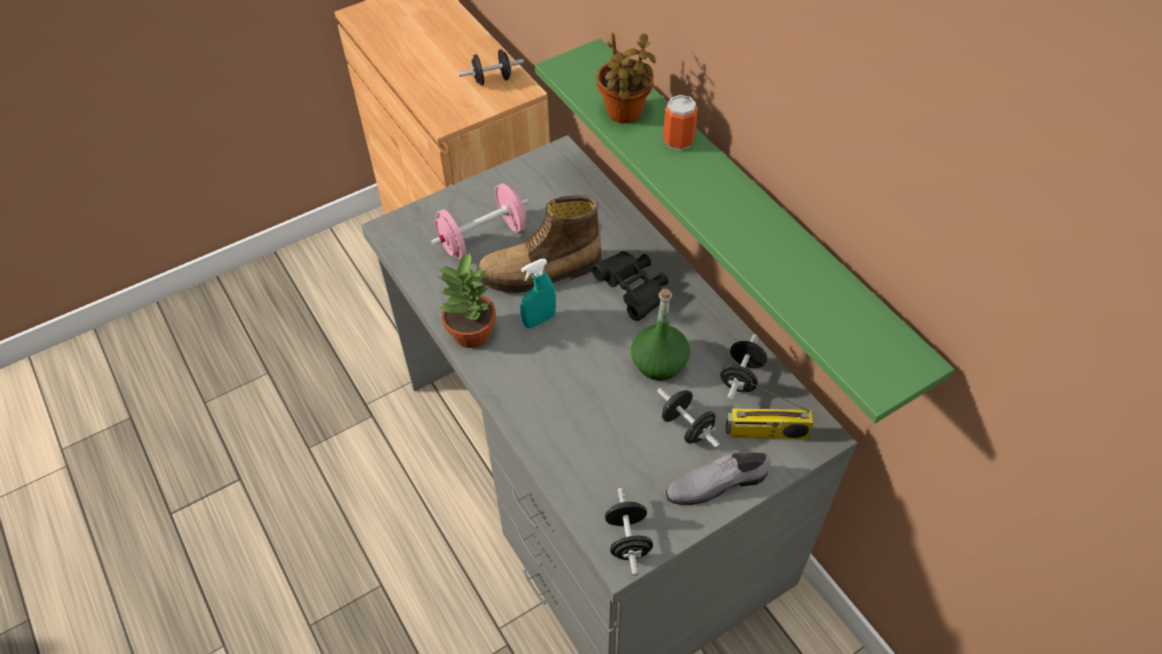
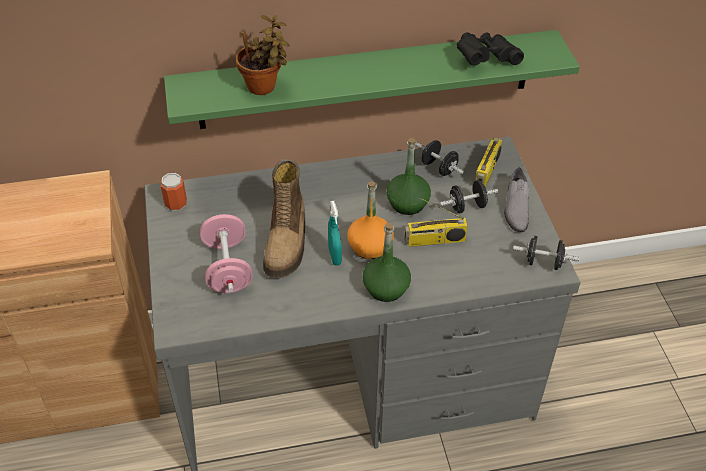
camera: 70 degrees left, 5 degrees down
potted plant [438,251,496,348] -> none
black dumbbell [458,49,524,86] -> none
black binoculars [592,251,668,321] -> black binoculars moved to [457,32,524,65]
can [663,95,698,150] -> can moved to [161,173,187,211]
none -> orange bottle [347,181,394,259]
none -> green bottle [362,223,411,302]
none -> radio [404,198,468,247]

